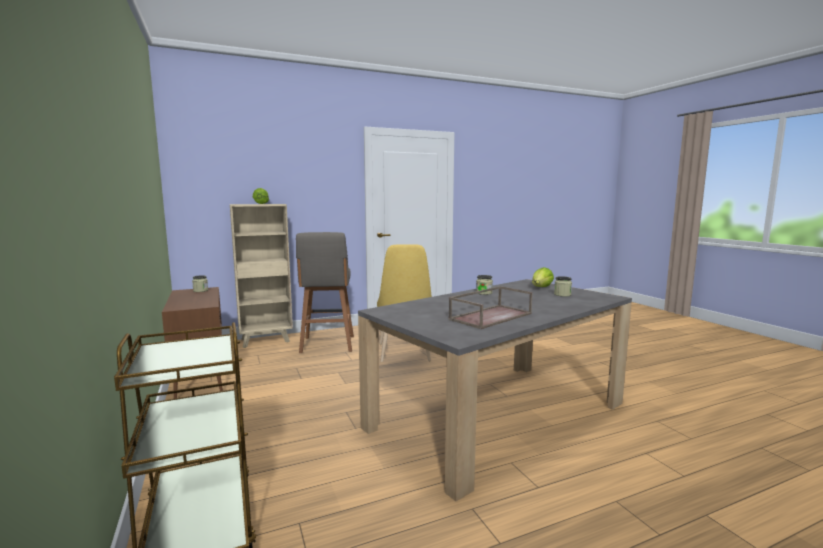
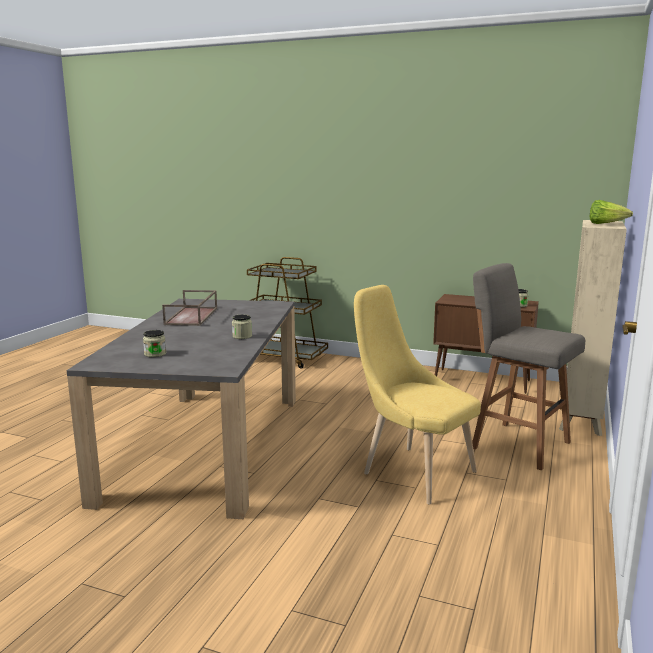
camera: 135 degrees right, 5 degrees up
lettuce [532,267,554,287] -> none

